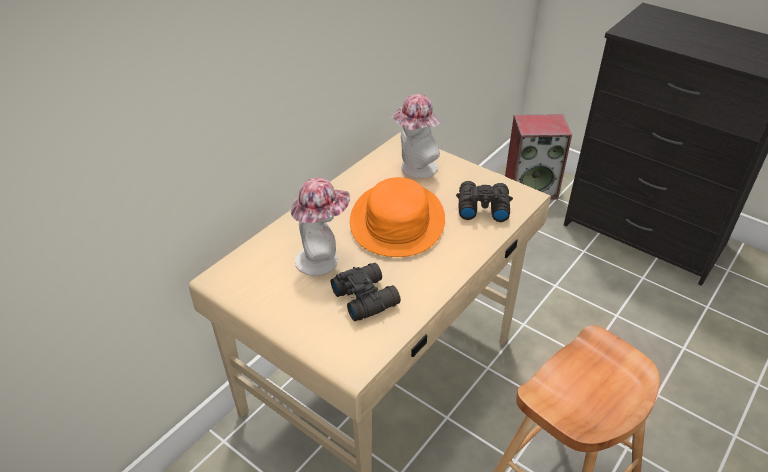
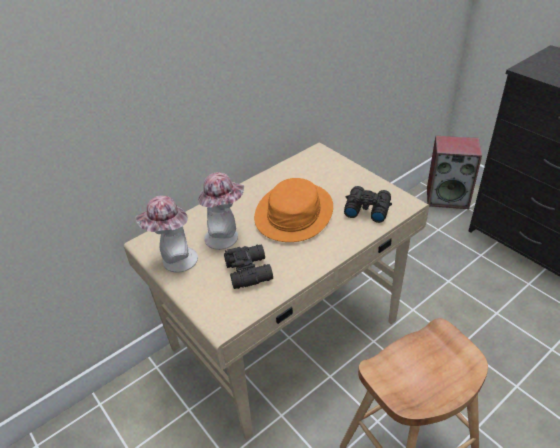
camera: 15 degrees right, 0 degrees up
hat [391,94,440,179] -> hat moved to [135,195,198,273]

